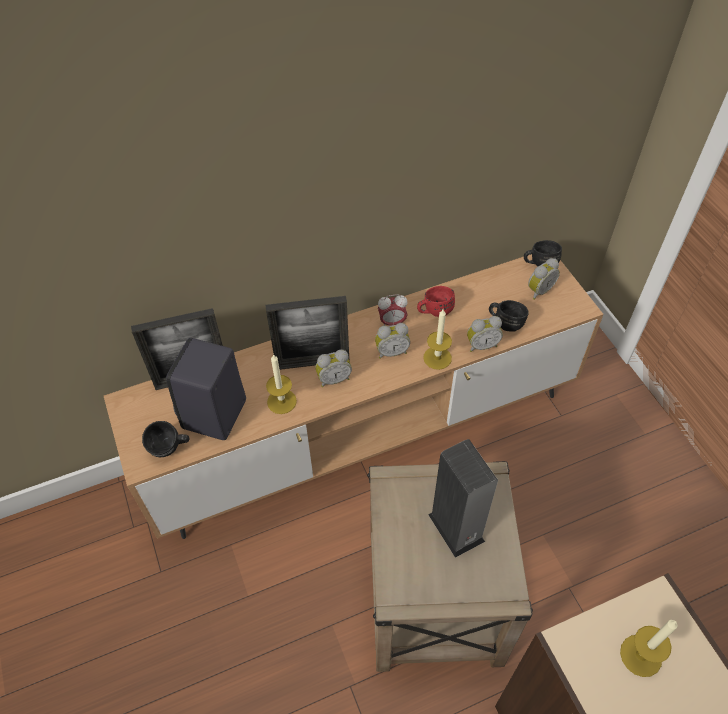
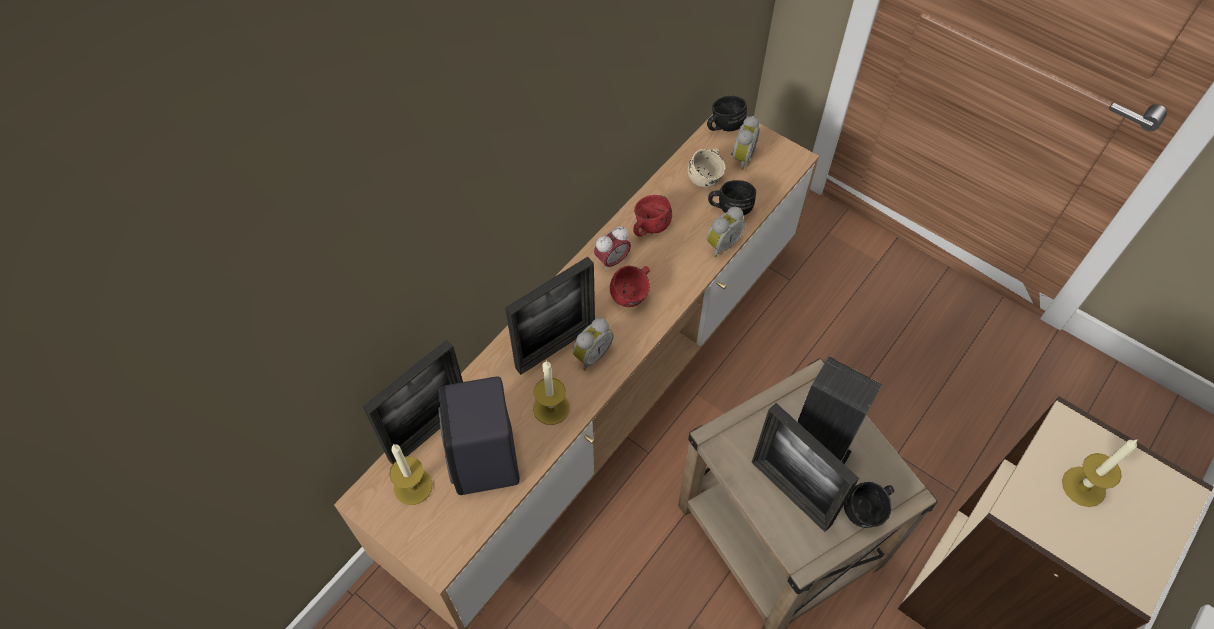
camera: 30 degrees left, 5 degrees up
black mug [142,421,189,457] -> black mug moved to [844,482,894,528]
alarm clock [375,323,410,359] -> red mug [610,266,650,307]
candle [423,309,452,370] -> candle moved to [389,444,433,505]
none -> beige mug [687,148,725,188]
none -> picture frame [752,403,859,532]

